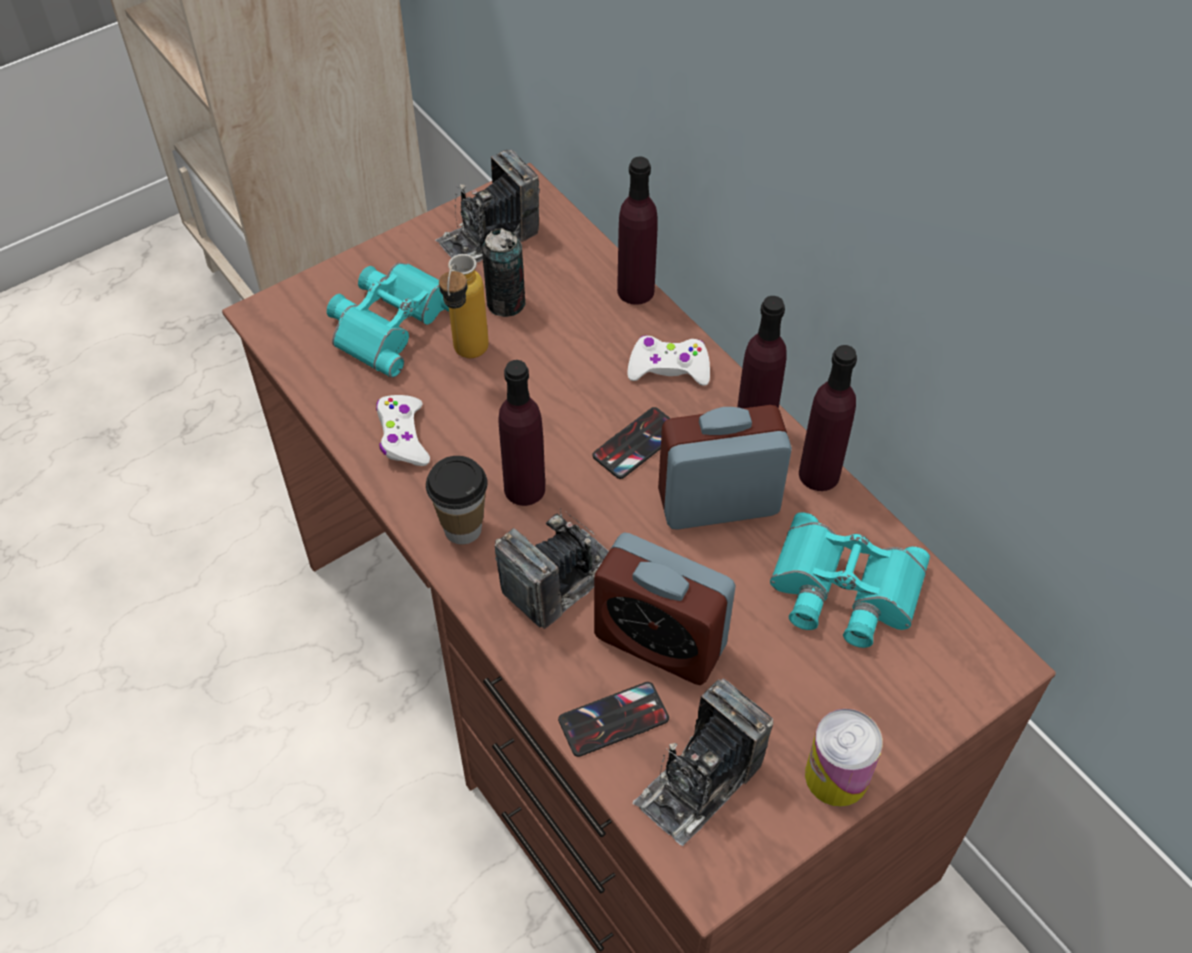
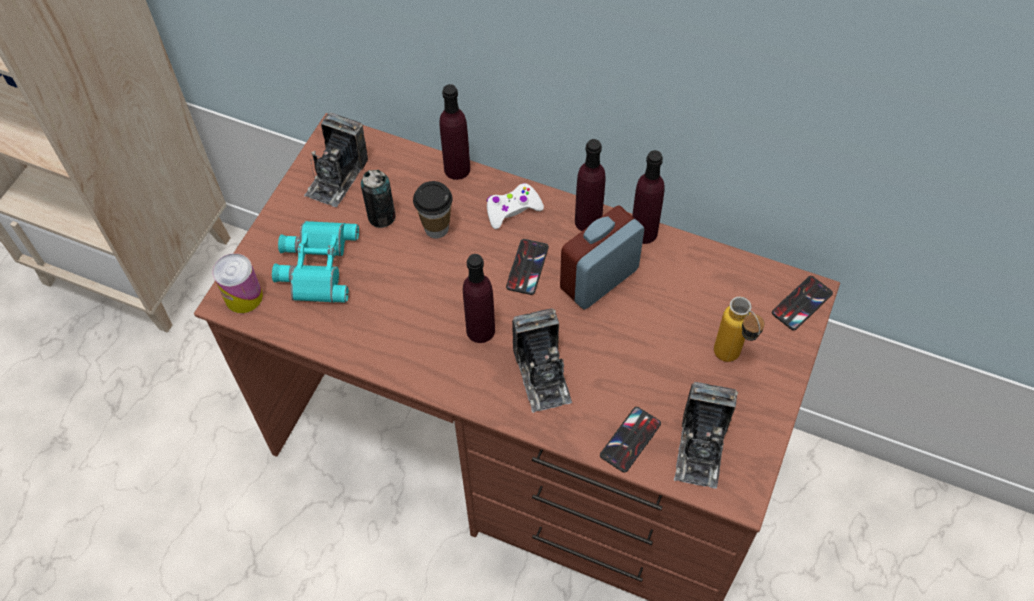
camera: 30 degrees left, 5 degrees up
white game controller [376,395,430,466] -> none
cup [426,456,488,545] -> cup moved to [413,181,453,238]
bottle [439,254,489,358] -> bottle moved to [714,297,765,362]
camera [495,509,609,629] -> camera turned 150 degrees clockwise [512,308,572,413]
alarm clock [594,532,735,685] -> none
turquoise binoculars [770,512,930,648] -> none
can [805,709,883,807] -> can moved to [213,253,263,313]
none -> phone [772,276,833,330]

